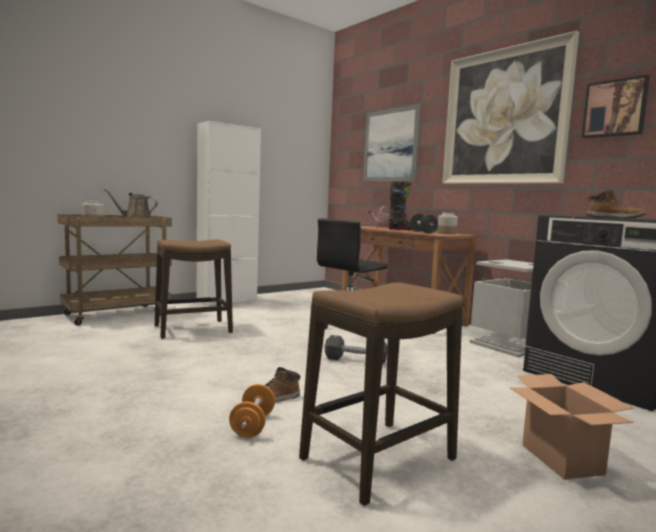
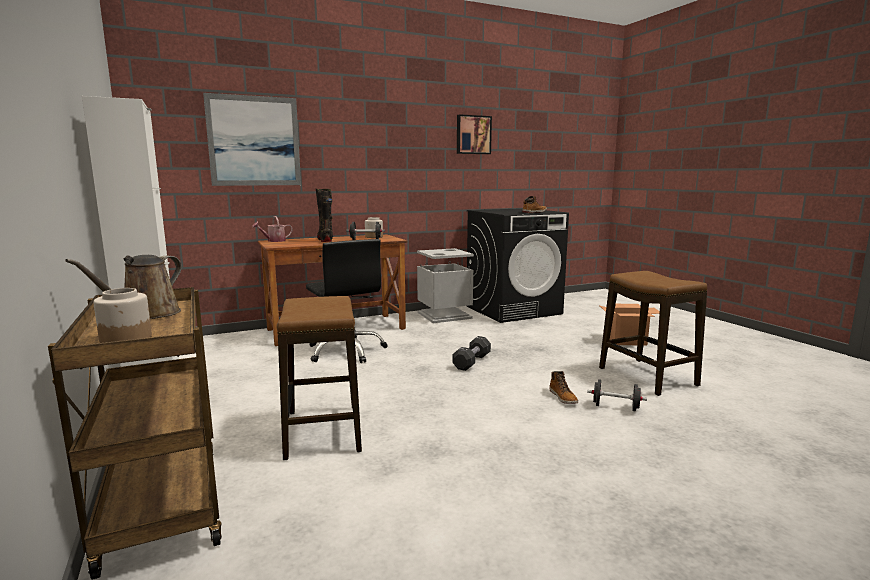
camera: 75 degrees left, 5 degrees up
orange dumbbell [229,384,275,438] -> black dumbbell [587,379,647,412]
picture [442,31,579,184] -> none

